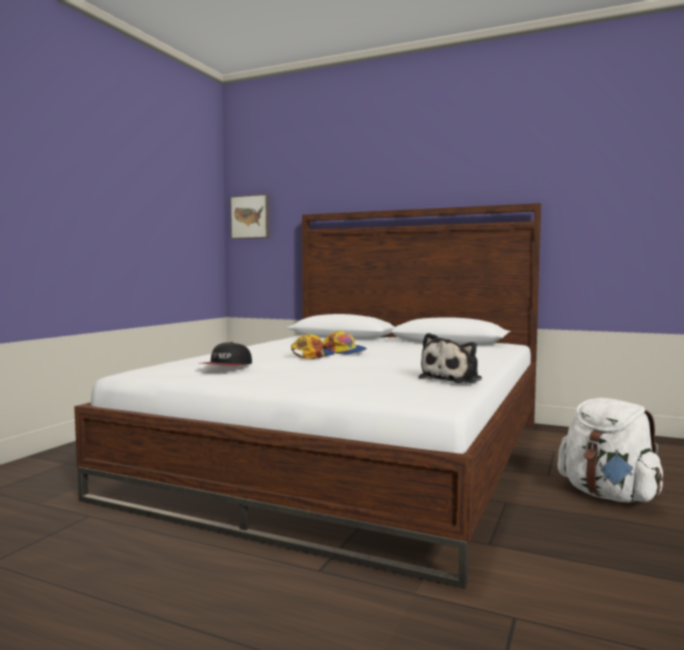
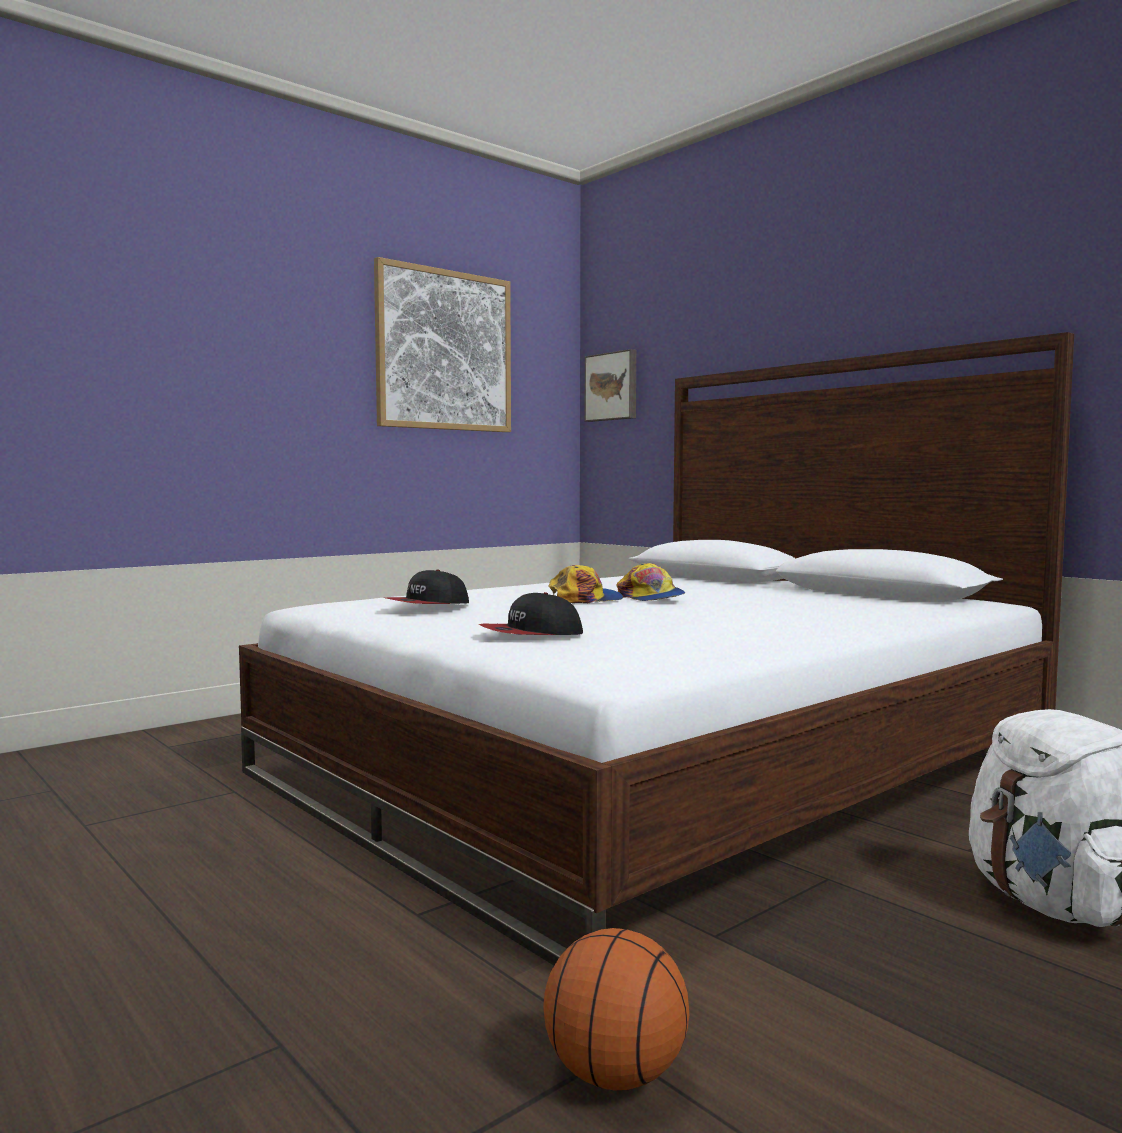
camera: 25 degrees right, 0 degrees up
plush toy [419,333,482,383] -> none
none -> picture [374,257,511,432]
none -> cap [479,592,583,635]
none -> basketball [543,928,689,1090]

